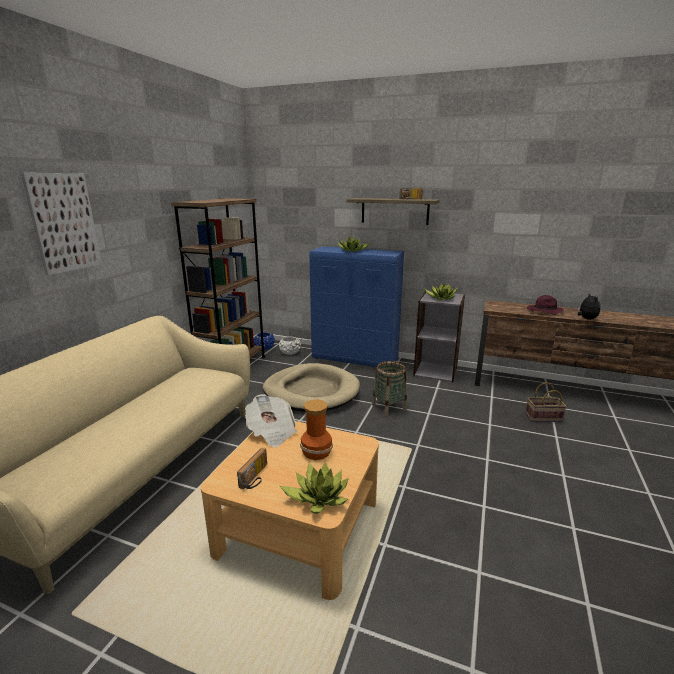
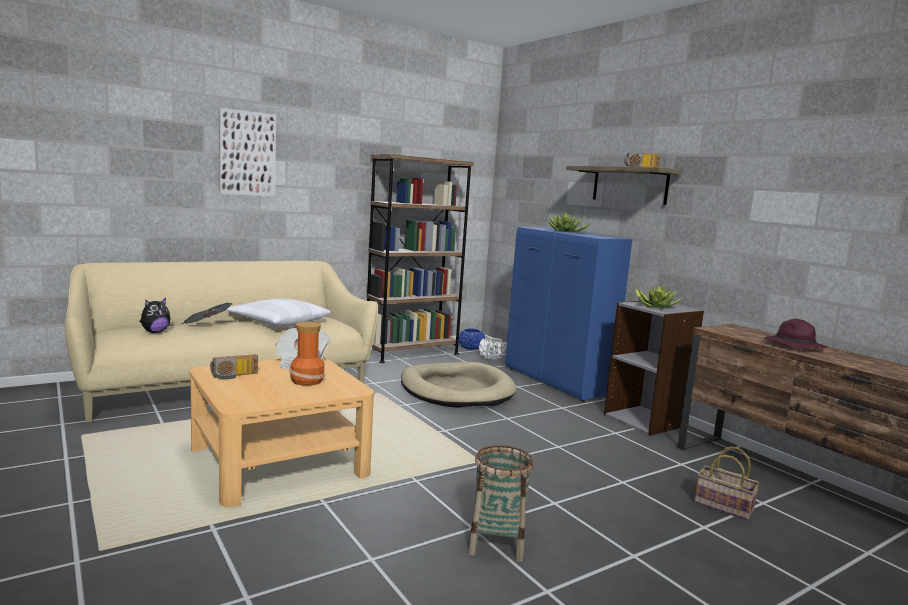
camera: 35 degrees right, 10 degrees down
potted plant [280,462,349,514] -> none
basket [372,361,407,416] -> basket moved to [468,445,534,562]
plush toy [577,293,600,320] -> plush toy moved to [139,298,171,333]
none -> newspaper [181,302,232,324]
none -> white pillow [227,299,331,327]

